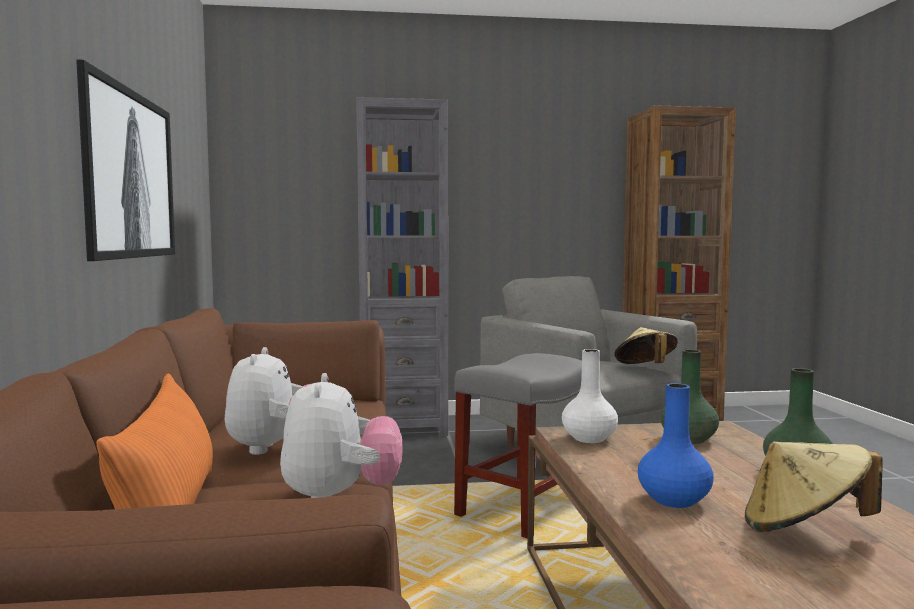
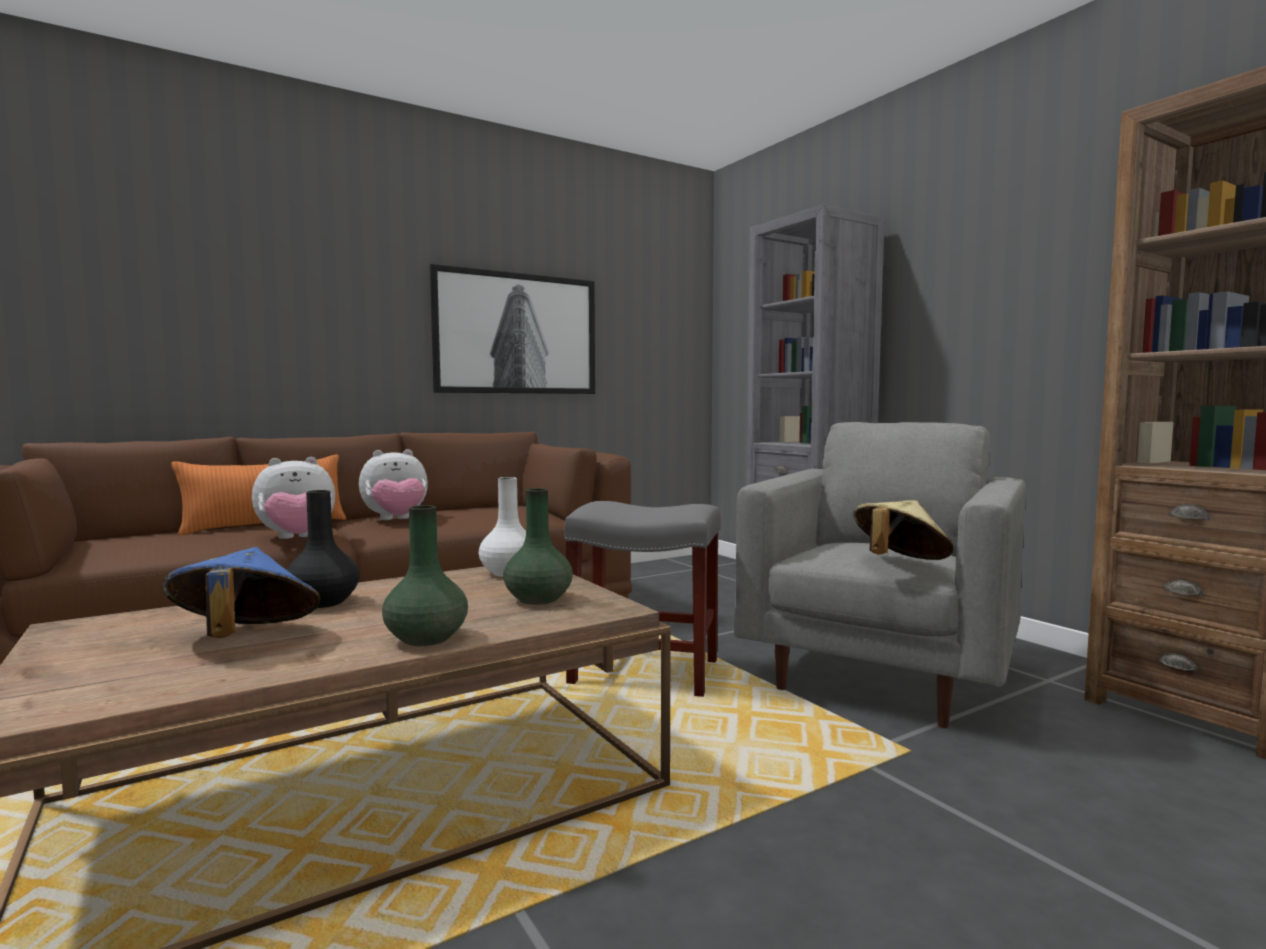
camera: 65 degrees right, 0 degrees up
blue vase [638,383,714,508] -> black vase [286,490,360,608]
beige hat [745,442,883,532] -> blue hat [162,547,320,638]

